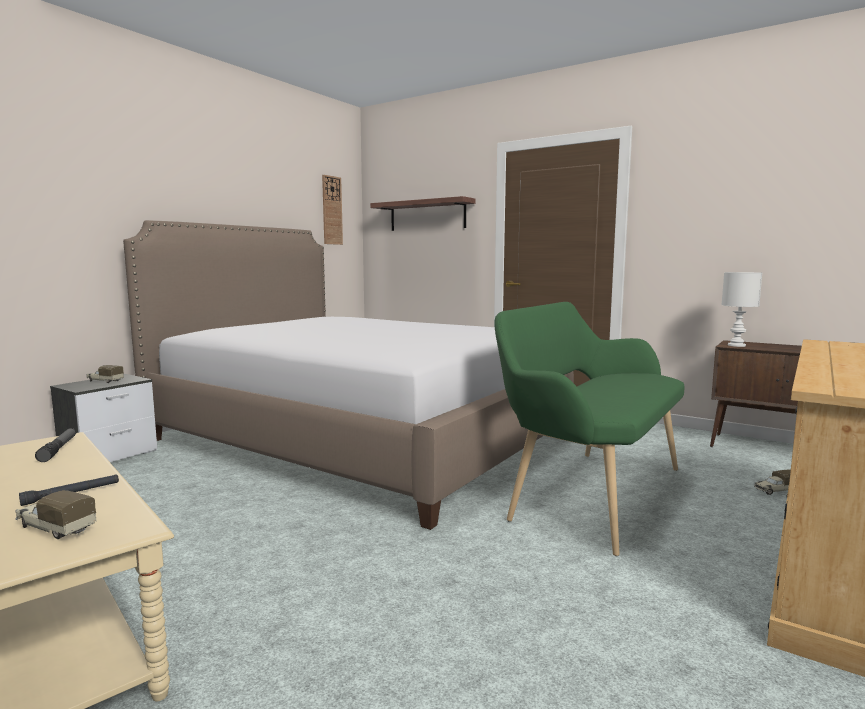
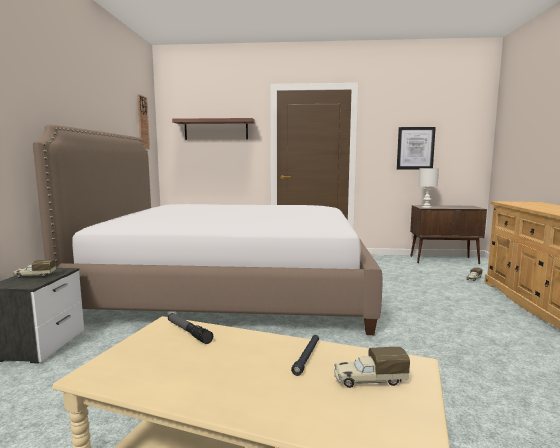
camera: 30 degrees left, 0 degrees up
green bench [494,302,685,556] -> none
none -> picture [397,127,436,169]

